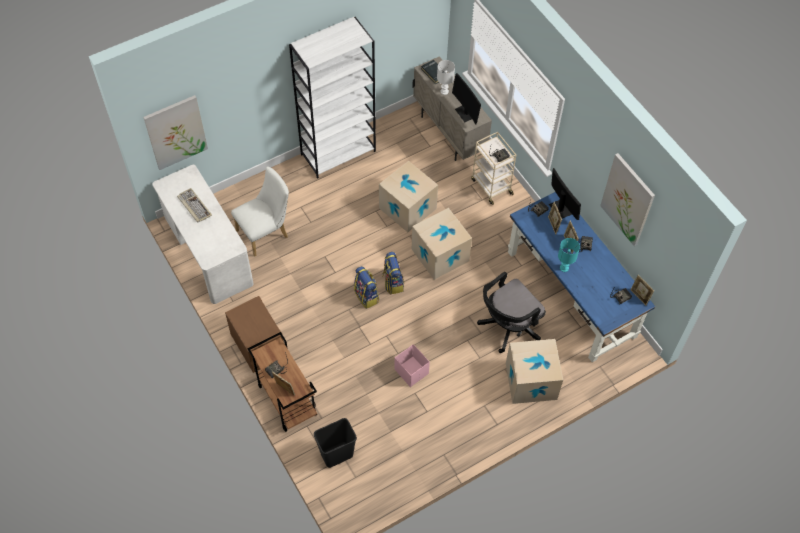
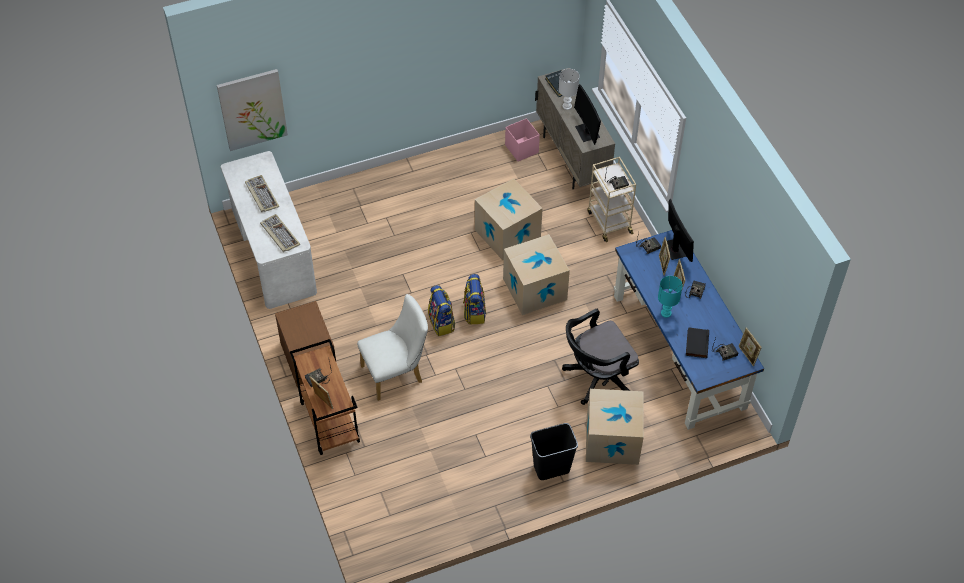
camera: 10 degrees right, 5 degrees down
white chair [231,167,289,257] -> white chair moved to [357,294,428,401]
white bookcase [289,17,376,179] -> none
black trash can [314,418,357,468] -> black trash can moved to [530,423,578,480]
pink storage box [394,344,430,387] -> pink storage box moved to [505,118,540,161]
picture [600,153,655,246] -> none
none -> keyboard [260,214,300,252]
none -> black book [686,327,709,358]

